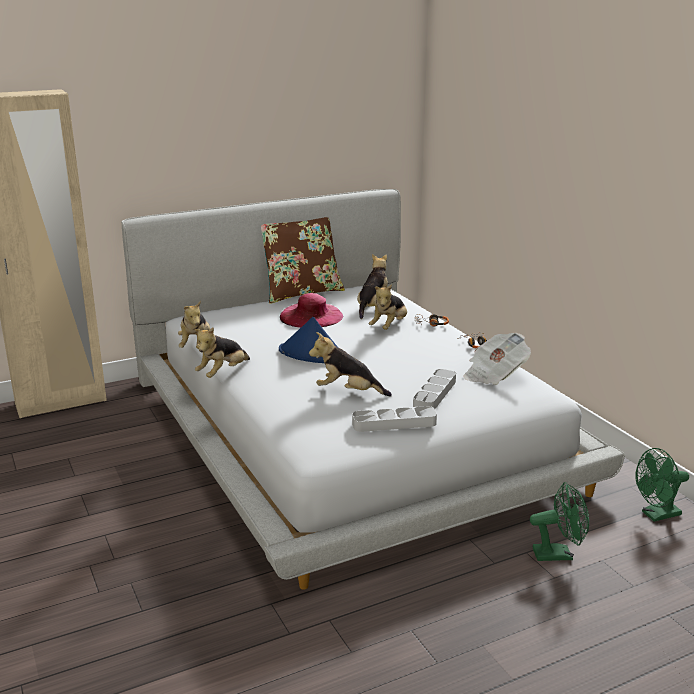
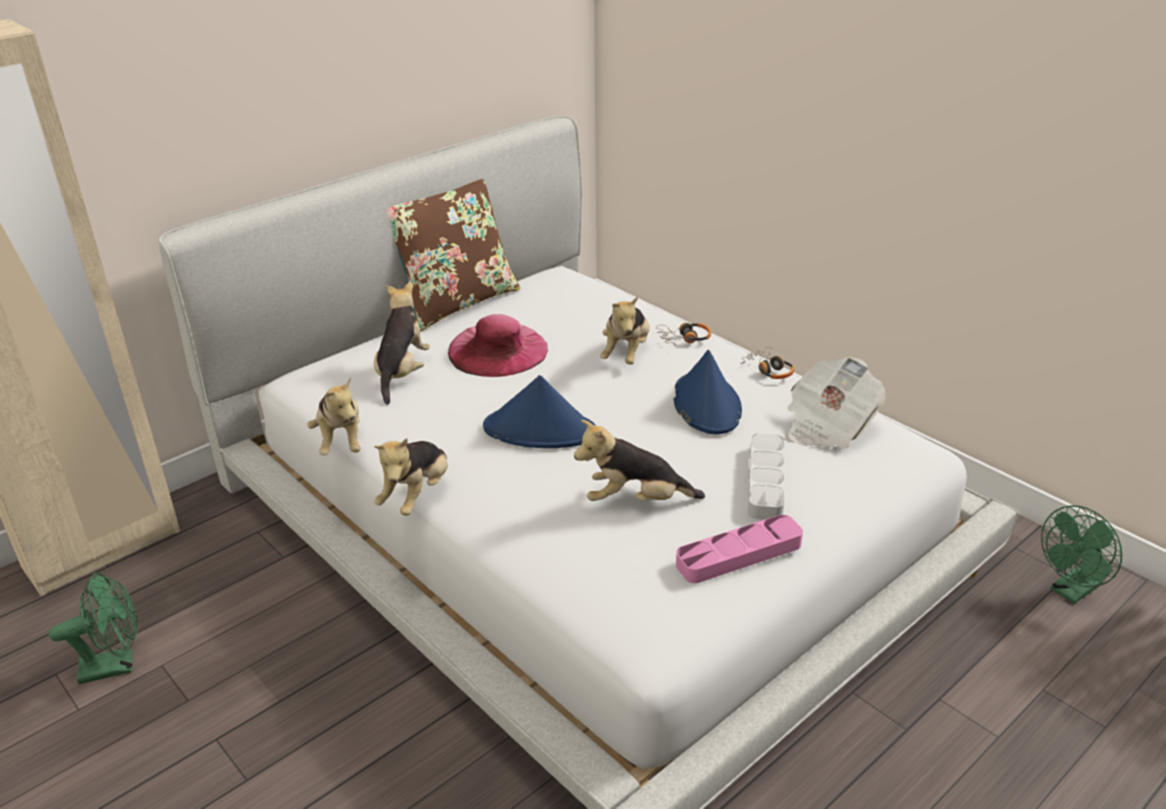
camera: 15 degrees left, 10 degrees up
grey tray [352,406,437,432] -> pink tray [676,515,803,583]
plush toy [357,254,388,319] -> plush toy moved to [374,282,430,405]
green fan [530,482,589,561] -> green fan moved to [49,572,137,684]
none -> blue hat [674,350,742,434]

